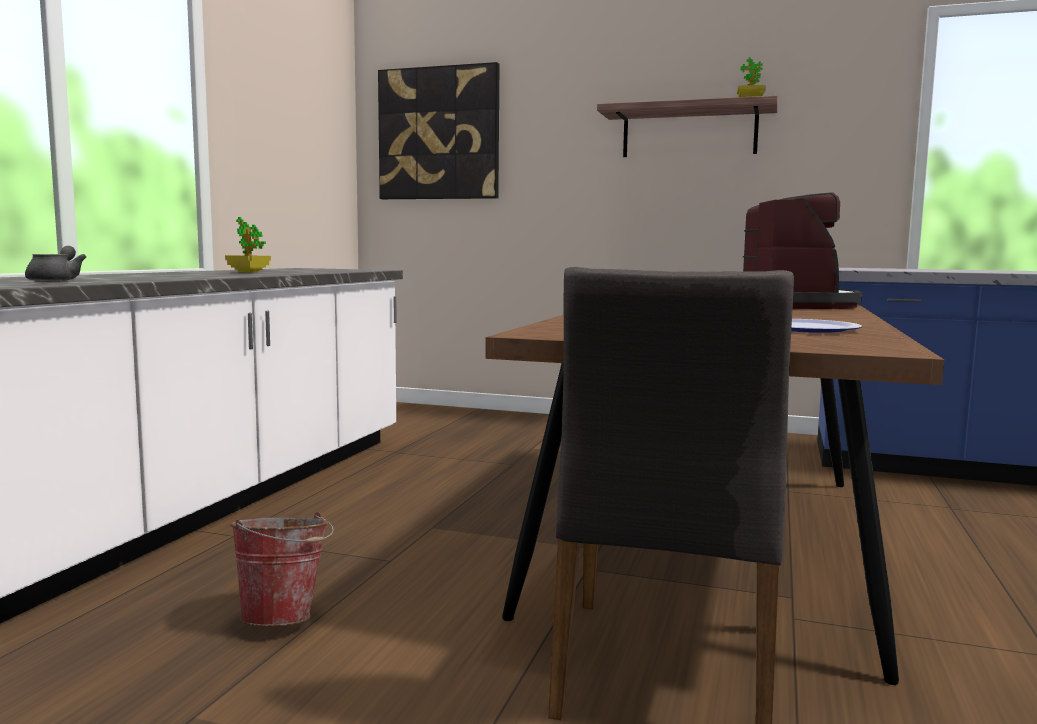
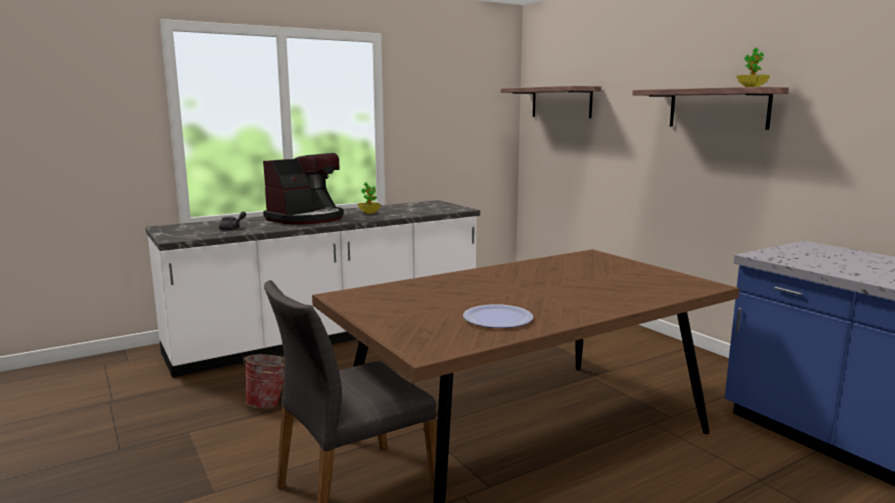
camera: 40 degrees right, 5 degrees up
picture [378,62,499,199] -> shelf [501,86,601,118]
coffee machine [743,192,862,309] -> coffee machine moved to [263,153,344,225]

